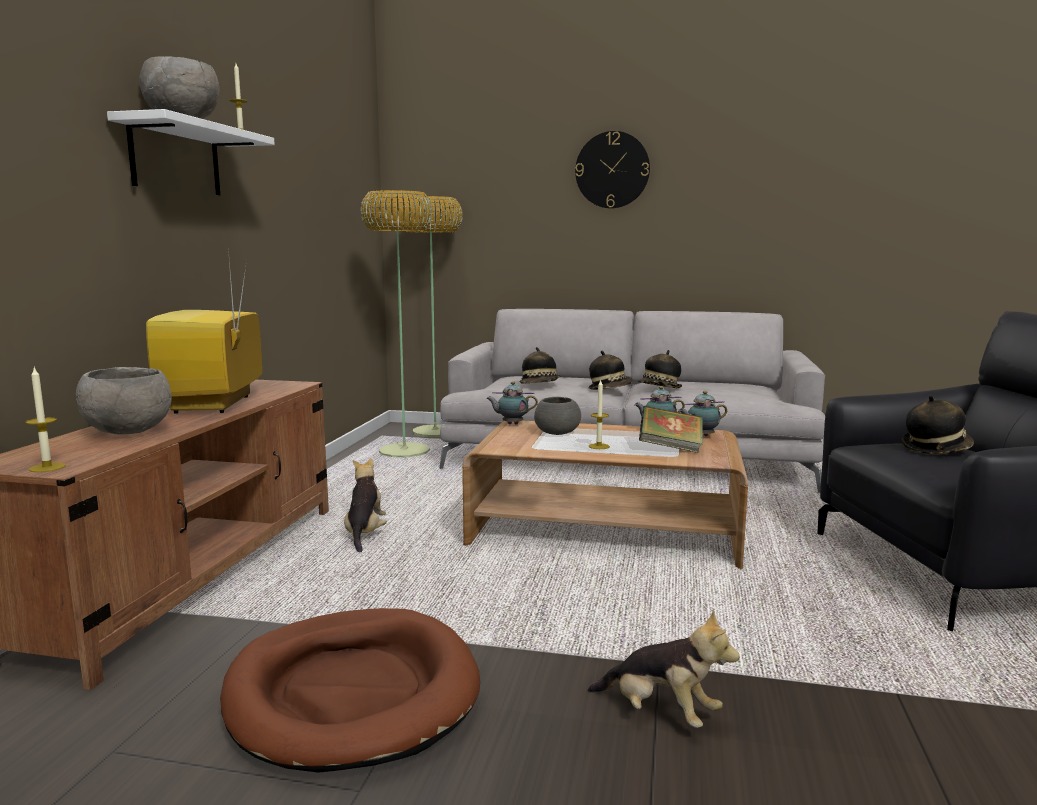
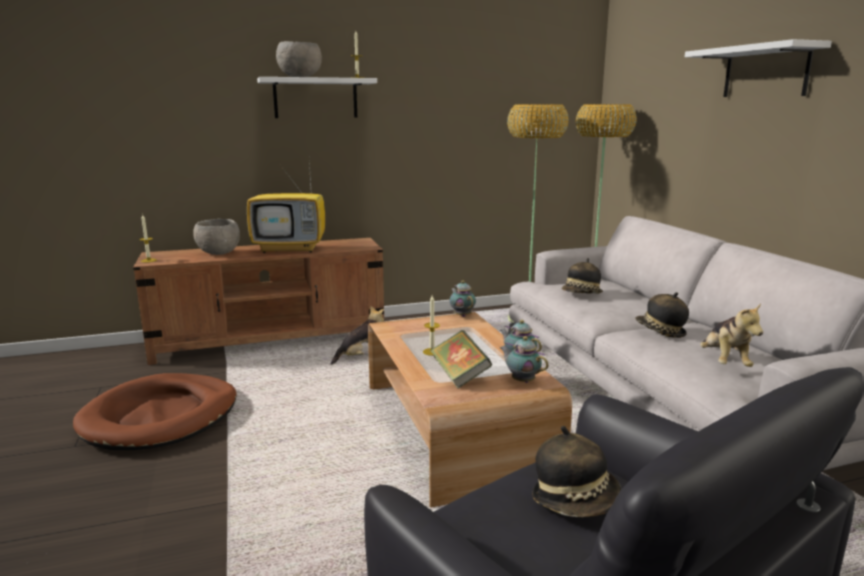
camera: 60 degrees right, 5 degrees up
television [146,249,262,414] -> television turned 150 degrees counterclockwise [247,162,325,253]
grey bowl [534,397,581,435] -> none
wall clock [575,131,650,208] -> white shelf [685,39,832,97]
hat [588,351,633,390] -> none
plush toy [588,610,740,728] -> plush toy moved to [700,303,763,367]

